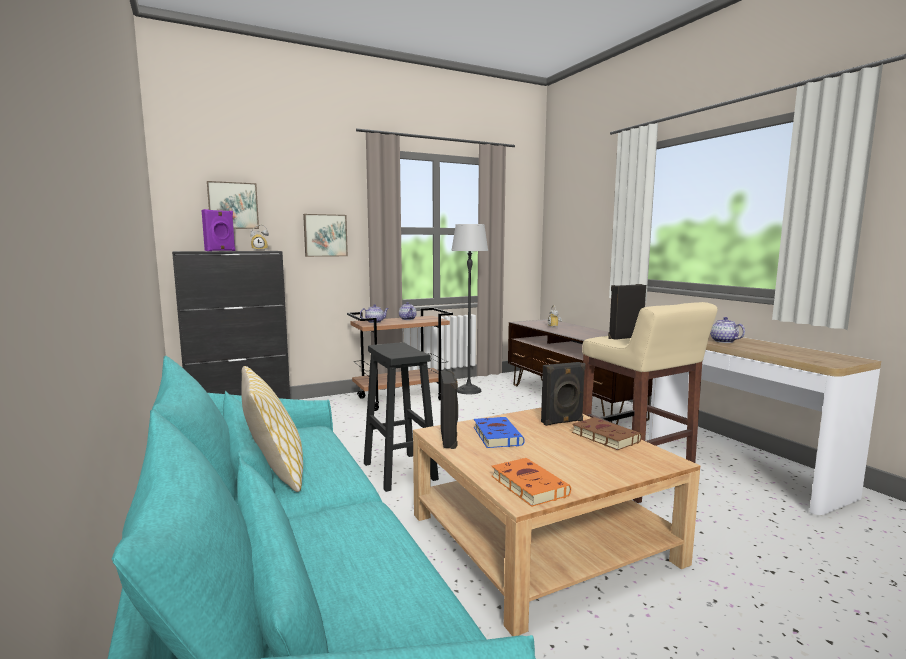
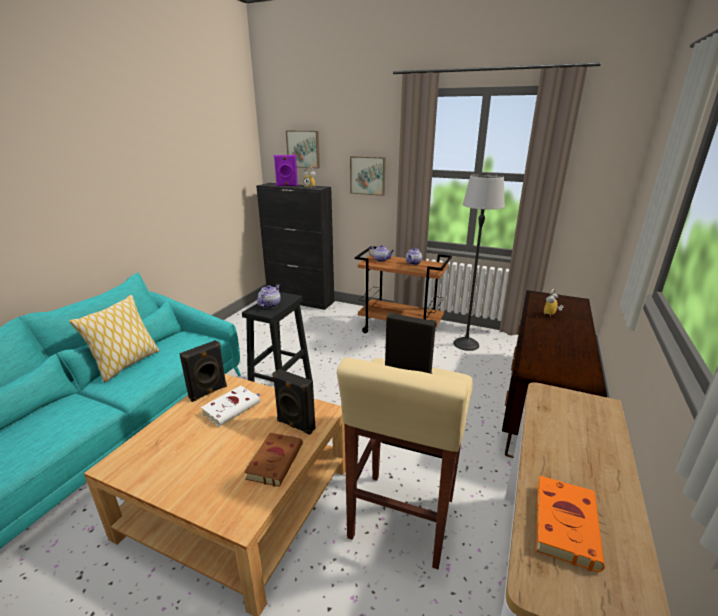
camera: 50 degrees right, 15 degrees up
blue book [474,417,525,448] -> white book [201,386,260,426]
orange book [492,458,571,507] -> orange book moved to [536,476,605,572]
teapot [710,317,745,343] -> teapot moved to [257,284,281,308]

